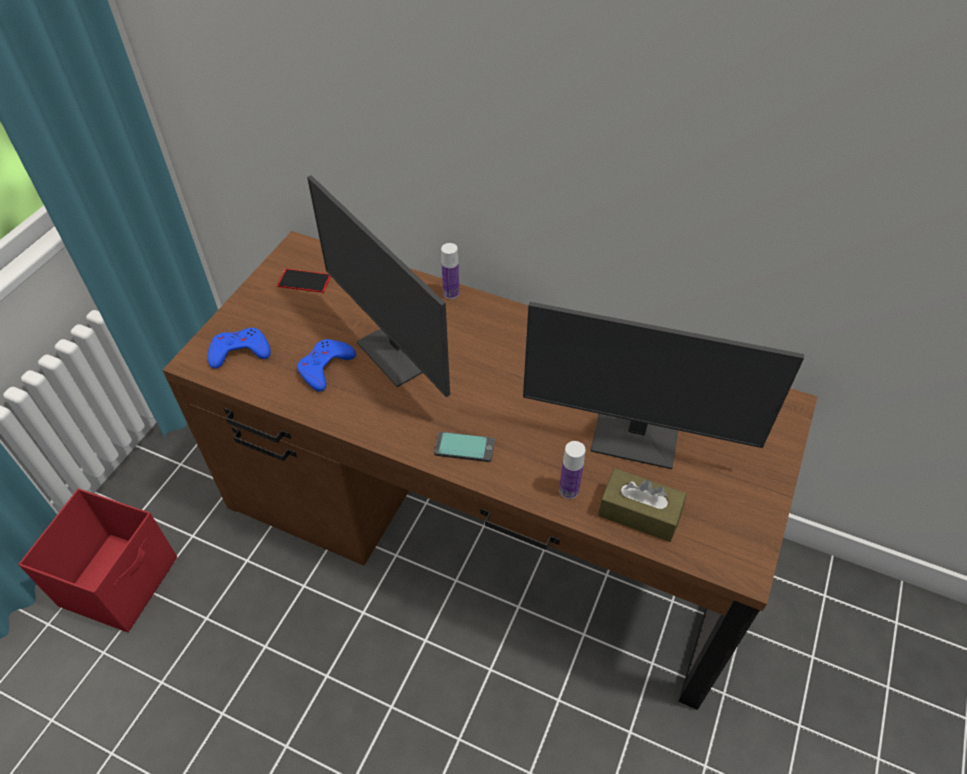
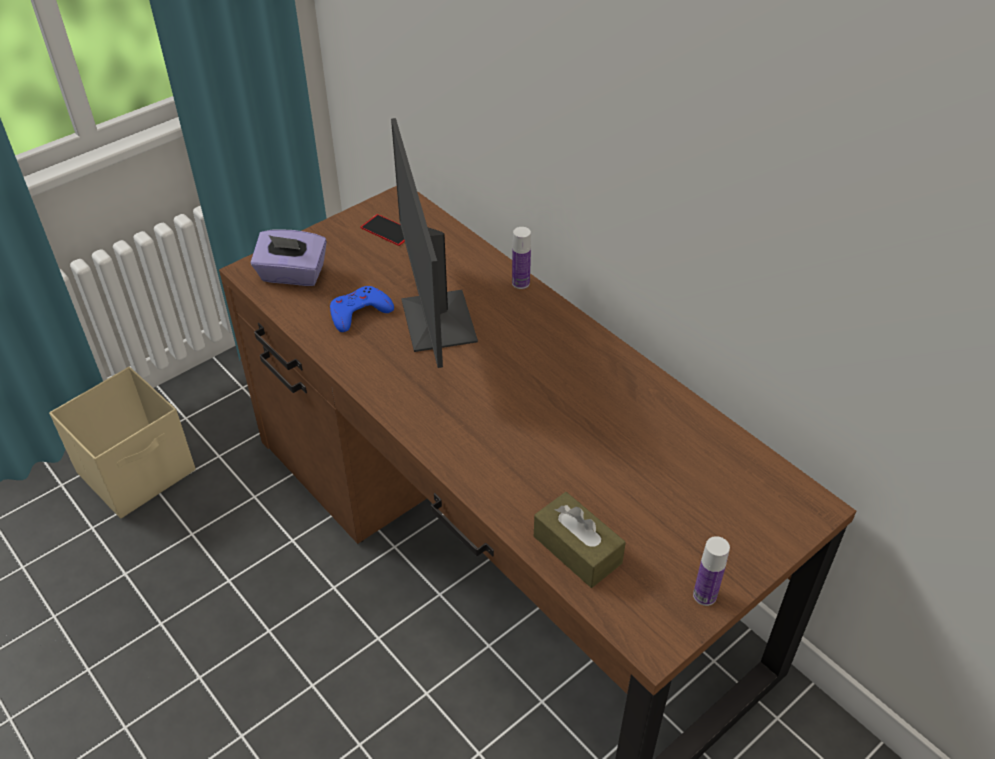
camera: 25 degrees right, 5 degrees down
red storage box [19,488,177,632] -> beige storage box [49,367,196,518]
blue game controller [208,328,271,369] -> purple tissue box [251,229,327,286]
phone [434,432,495,462] -> none
monitor [523,302,804,469] -> none
bottle [559,441,586,499] -> bottle moved to [693,536,730,606]

